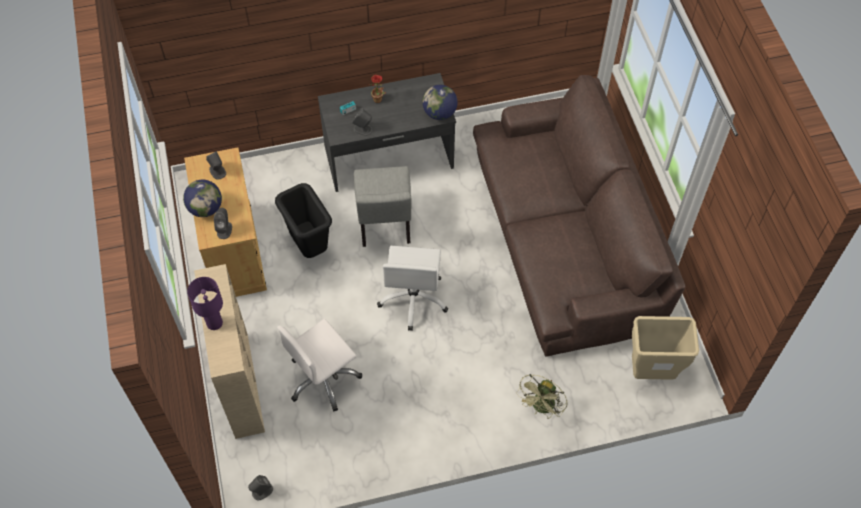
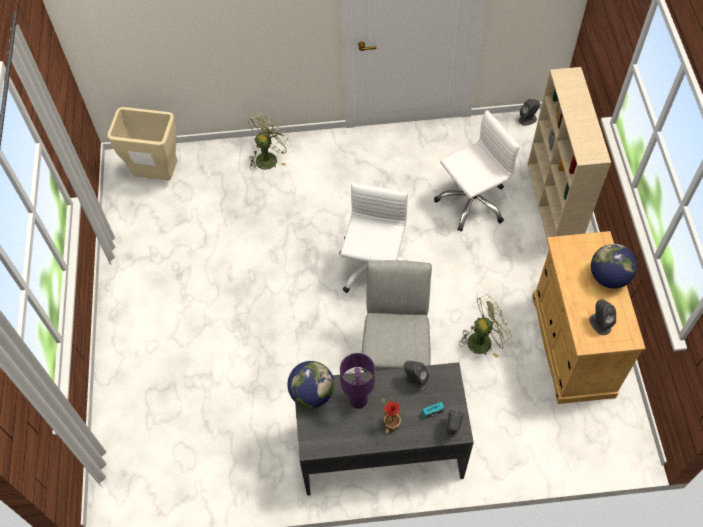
camera: 170 degrees left, 0 degrees up
purple table lamp [187,277,223,330] -> purple table lamp moved to [340,353,375,409]
grey speaker [214,208,232,239] -> grey speaker moved to [444,410,464,441]
black trash can [275,183,332,258] -> green fan [459,295,512,358]
brown sofa [473,75,685,357] -> none

